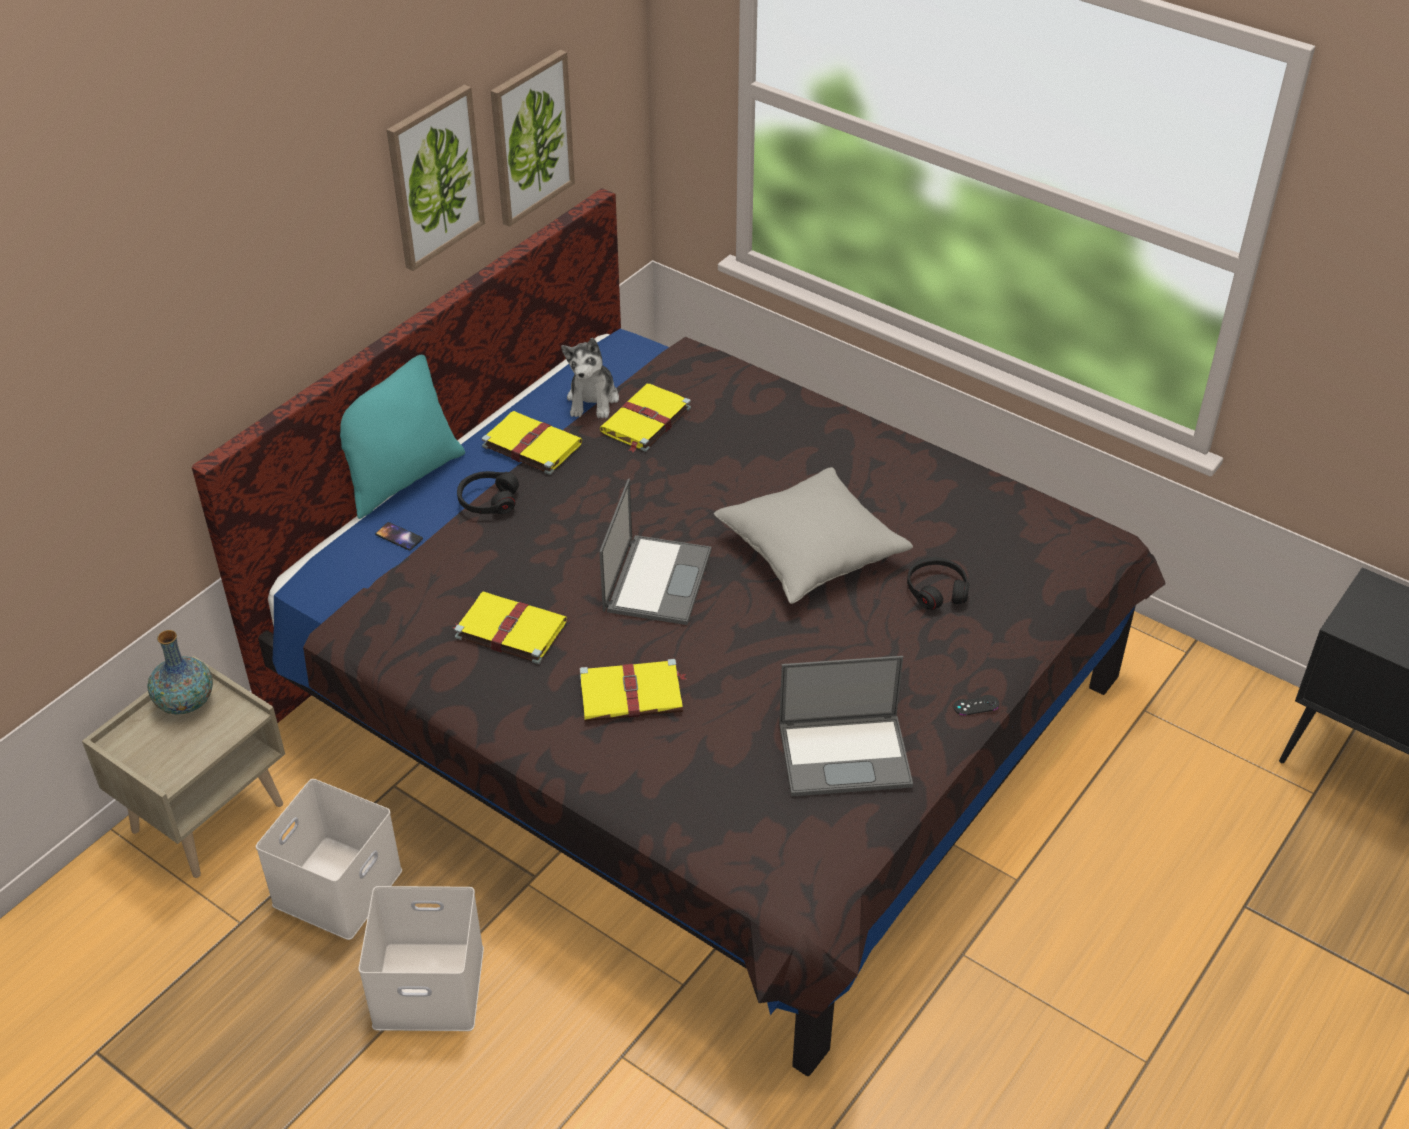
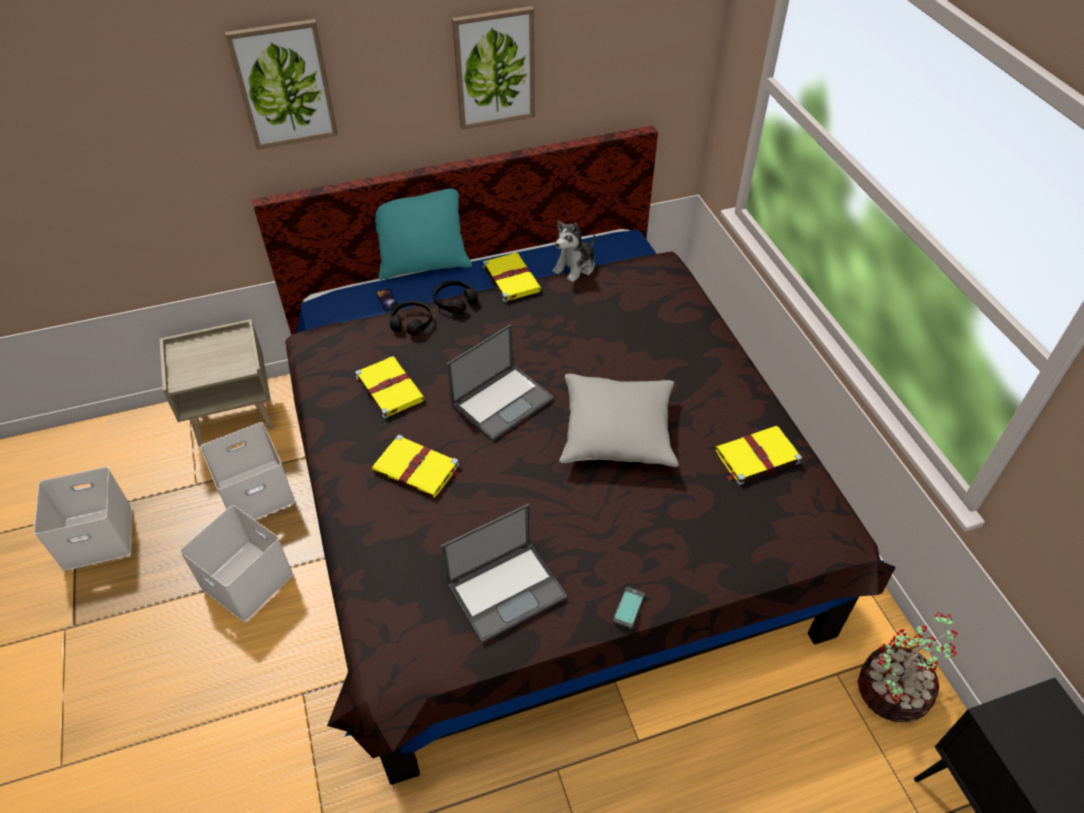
camera: 35 degrees right, 5 degrees up
vase [147,630,213,715] -> none
picture [491,50,575,227] -> picture moved to [225,19,338,149]
yellow book [600,384,691,452] -> yellow book moved to [715,426,802,485]
laptop [779,656,913,797] -> laptop turned 60 degrees counterclockwise [441,503,567,643]
black headphones [907,557,969,610] -> black headphones moved to [390,300,432,336]
black game controller [954,695,999,715] -> phone [613,587,645,629]
none -> white storage box [34,467,132,571]
none -> potted plant [858,612,957,722]

